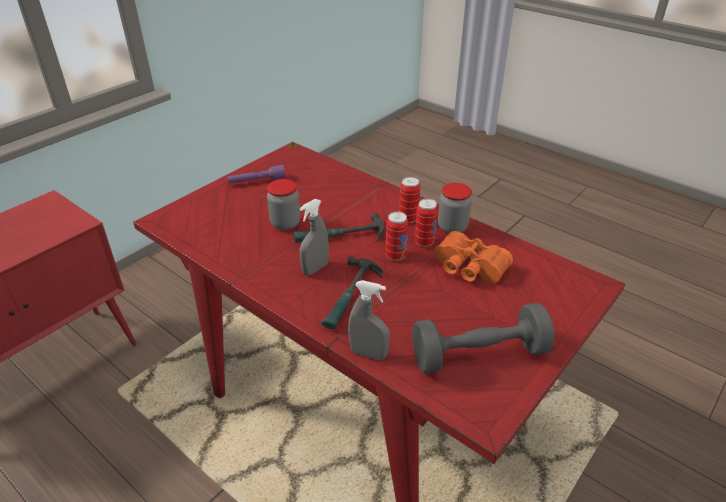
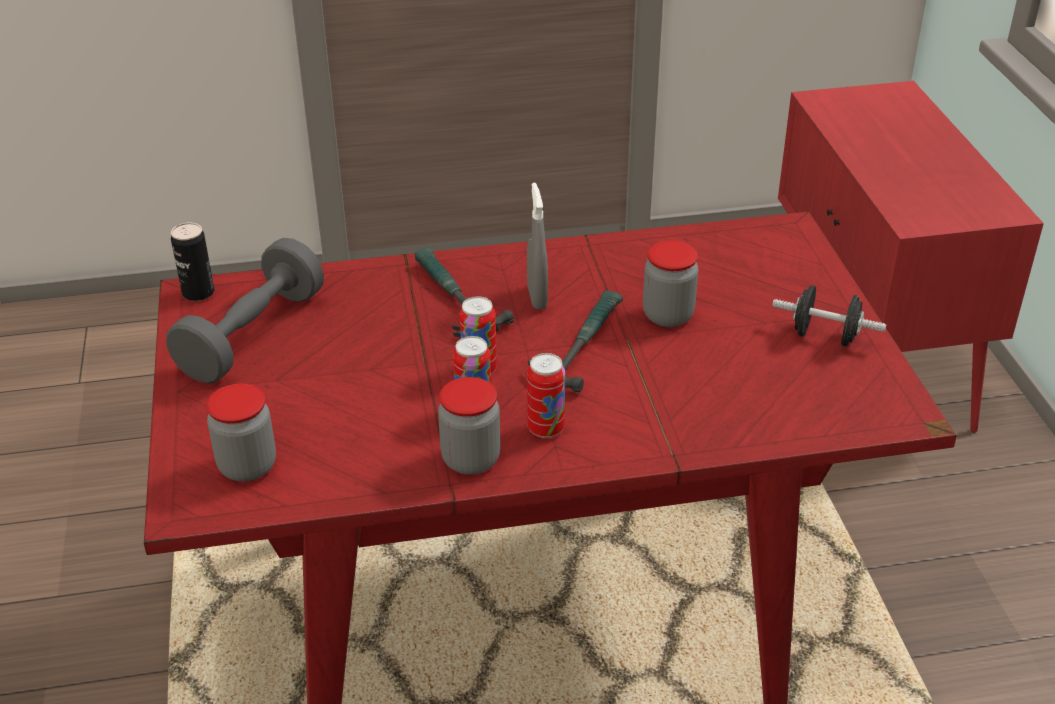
camera: 130 degrees right, 0 degrees up
purple flashlight [227,165,285,183] -> black dumbbell [772,286,886,346]
grey spray bottle [348,280,390,360] -> none
orange binoculars [434,231,513,283] -> none
none -> can [171,223,214,301]
none -> jar [206,384,276,482]

